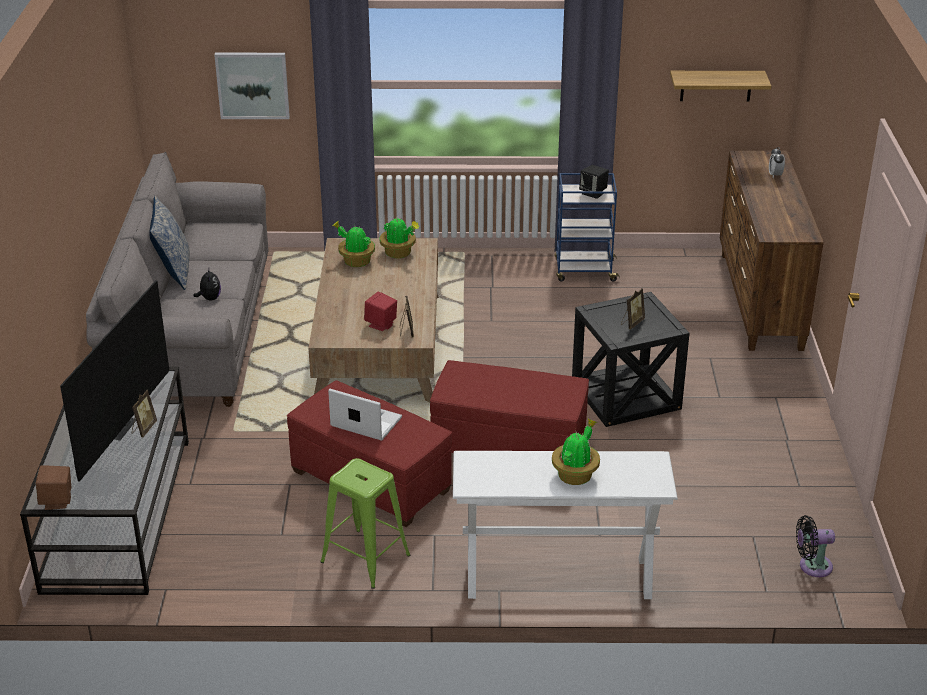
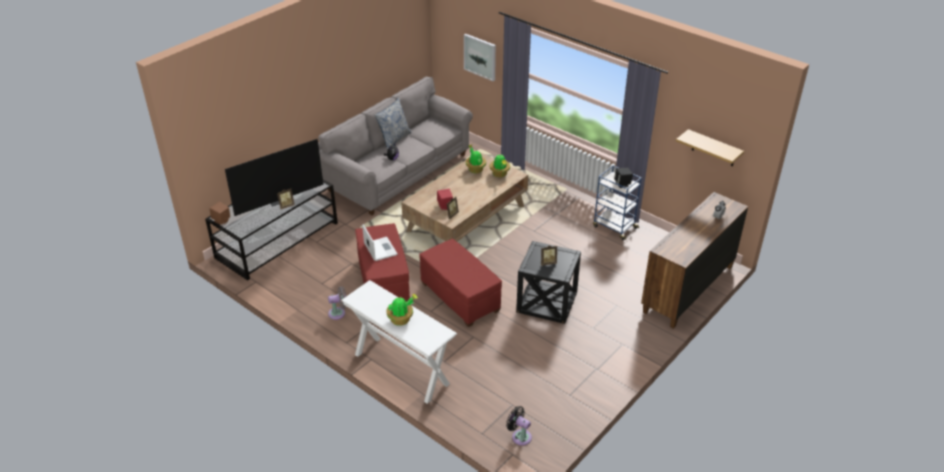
camera: 40 degrees right, 5 degrees up
green stool [320,458,410,589] -> grey fan [328,286,347,320]

